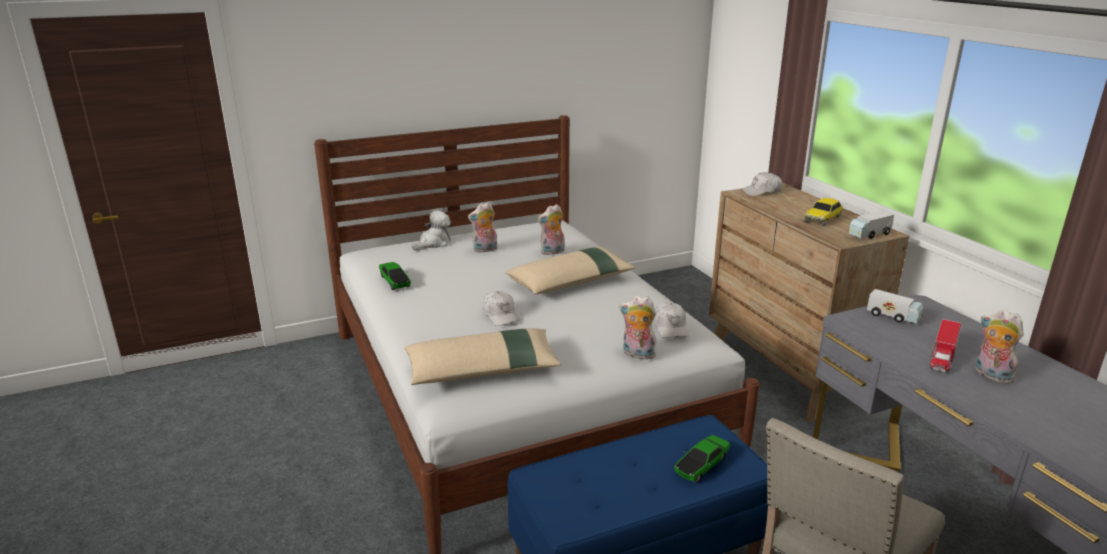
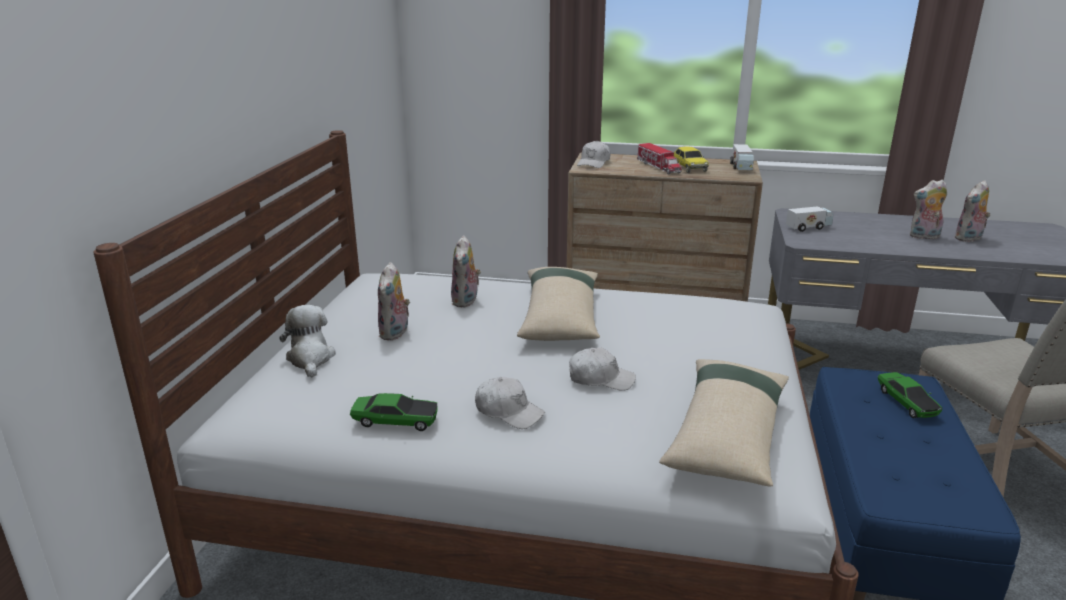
camera: 55 degrees left, 0 degrees up
plush toy [619,295,658,359] -> plush toy moved to [954,180,990,242]
white cap [653,302,689,338] -> white cap moved to [475,377,545,429]
toy truck [930,319,961,373] -> toy truck moved to [637,143,682,174]

